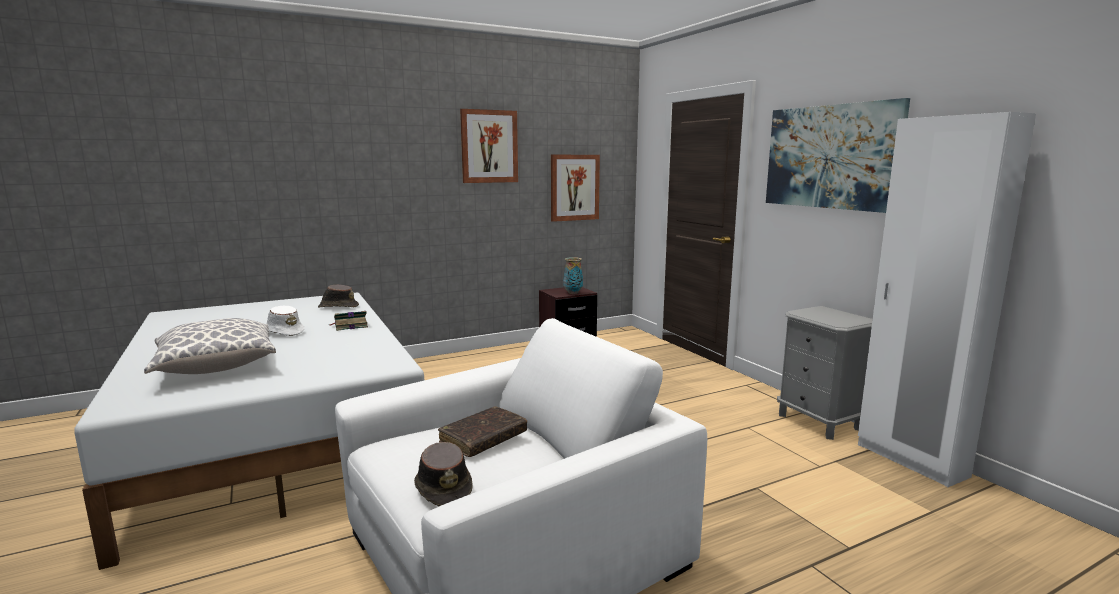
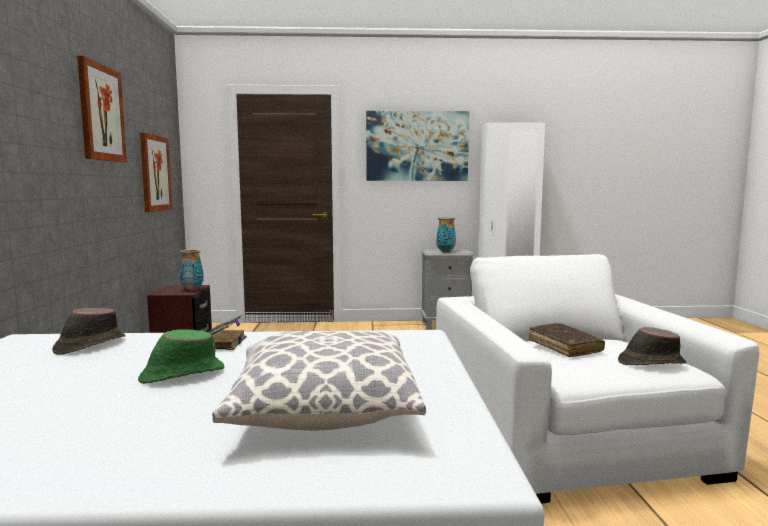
camera: 65 degrees left, 5 degrees down
white hat [266,305,304,336] -> green hat [138,329,224,384]
none -> vase [436,217,456,253]

